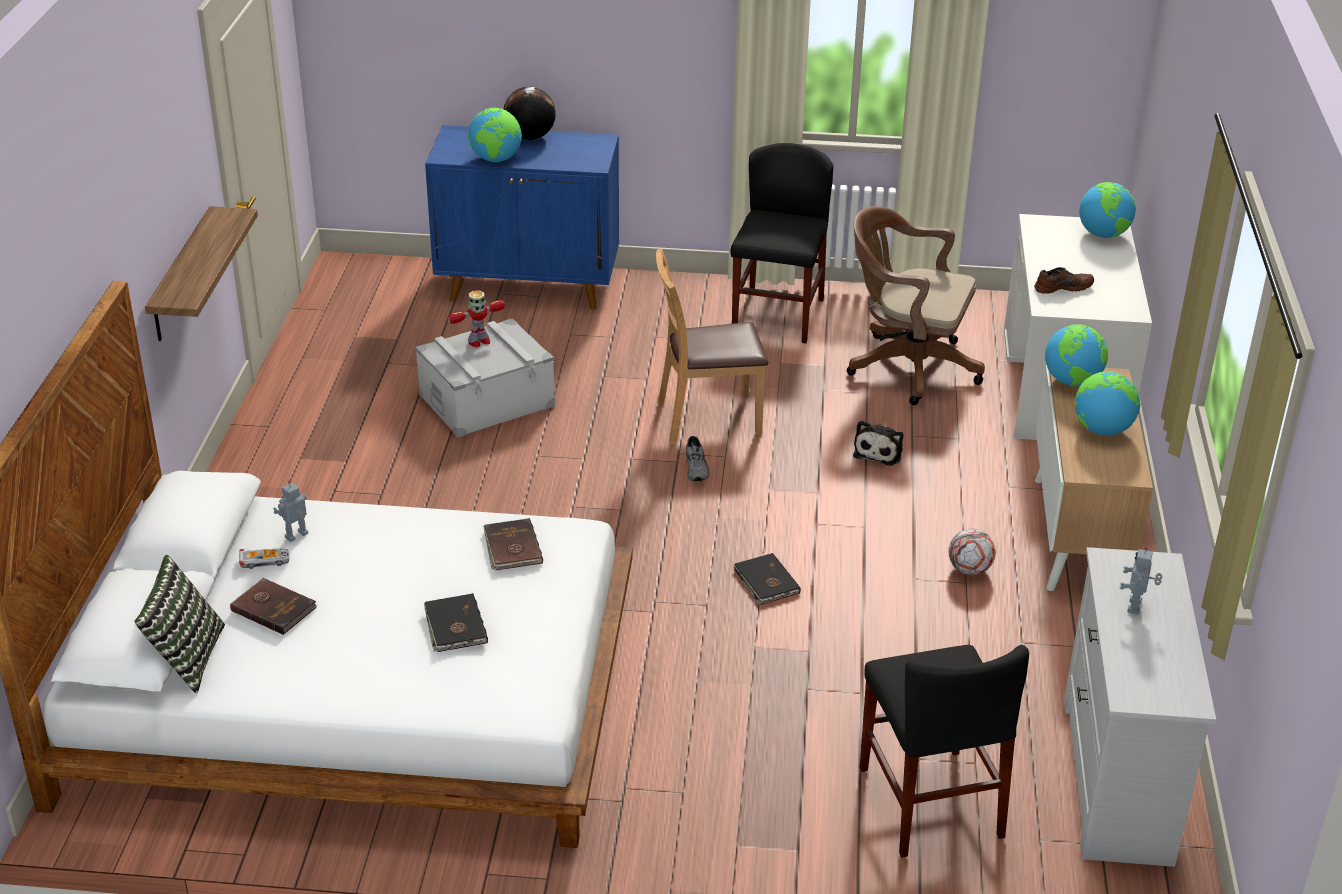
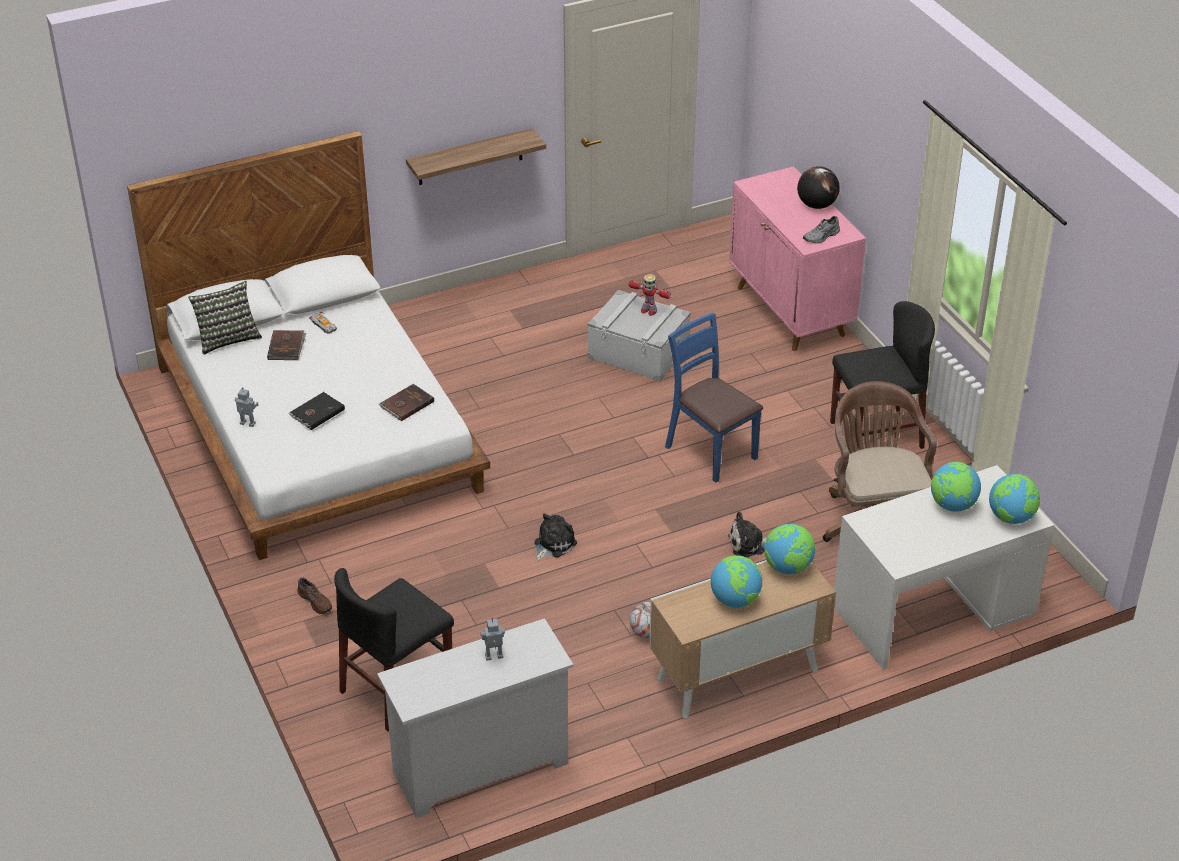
camera: 60 degrees right, 5 degrees up
toy robot [273,480,308,542] -> toy robot moved to [235,387,258,427]
blue cabinet [425,125,619,310] -> pink cabinet [729,166,866,351]
globe [468,108,522,162] -> globe moved to [931,462,981,512]
brown chair [656,249,769,445] -> blue chair [665,313,763,483]
grey shoe [685,436,710,481] -> grey shoe moved to [803,216,840,243]
black book [733,553,801,604] -> plush toy [534,513,577,561]
brown shoe [1034,267,1094,294] -> brown shoe moved to [298,578,332,614]

